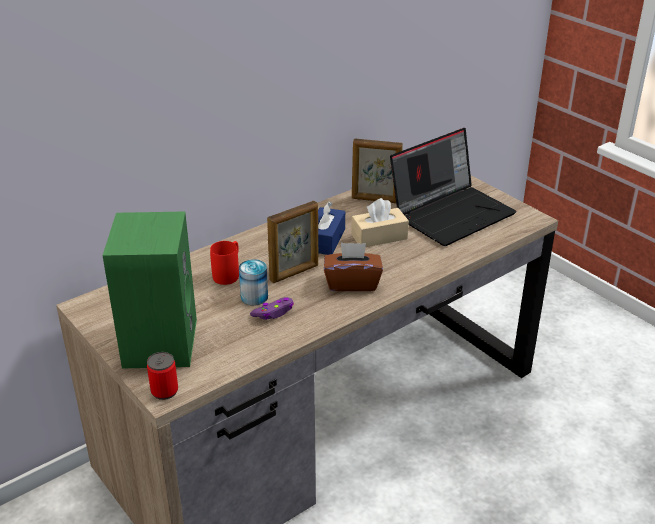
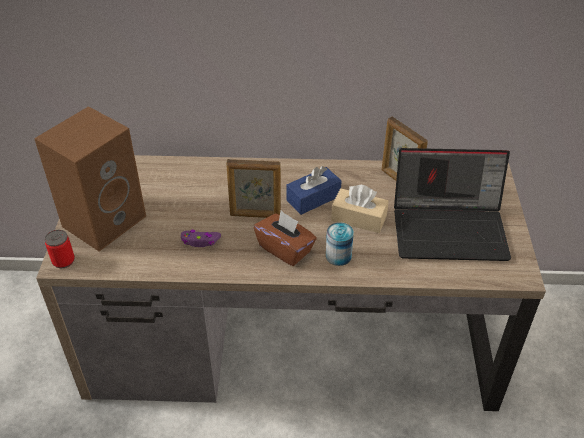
camera: 40 degrees right, 10 degrees up
green speaker [102,211,197,369] -> brown speaker [34,106,146,251]
red mug [210,241,239,285] -> none
can [239,259,268,305] -> can moved to [326,222,354,266]

